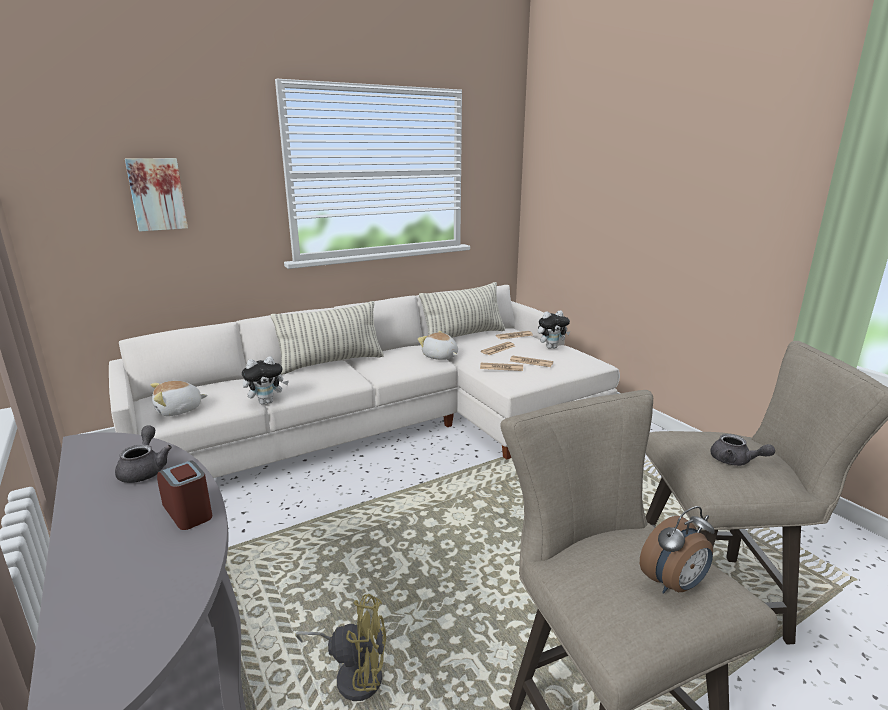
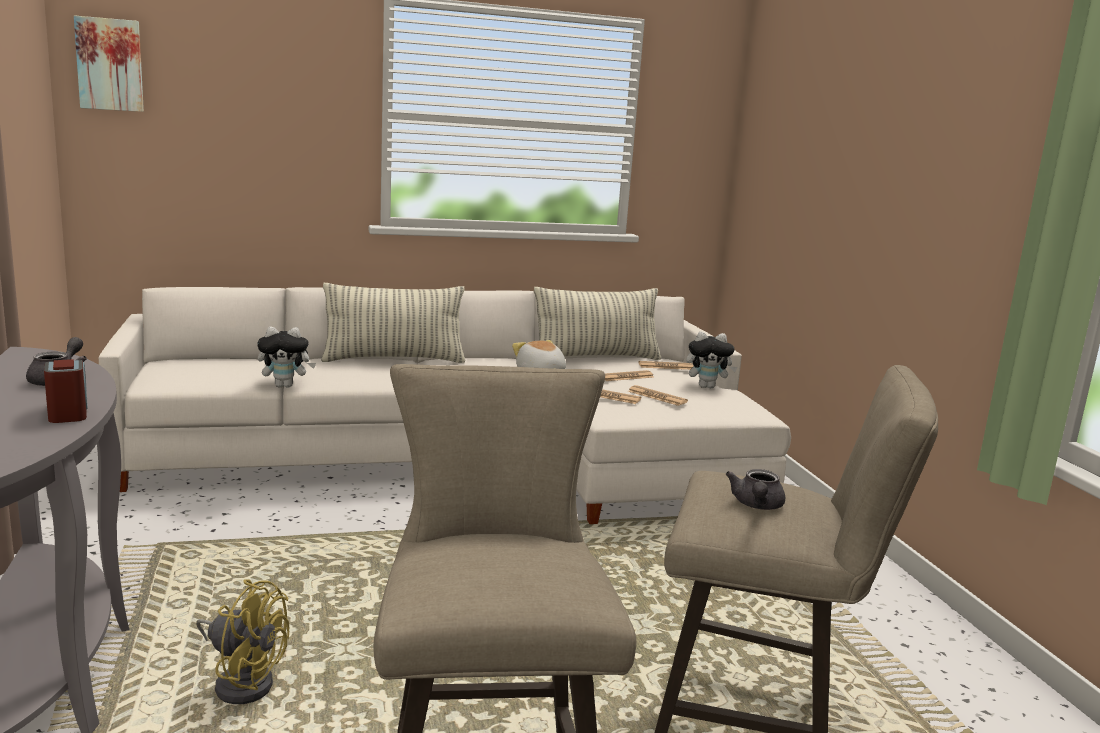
camera: 15 degrees right, 5 degrees down
picture [125,158,188,232] -> picture moved to [74,15,144,112]
plush toy [150,381,208,416] -> none
alarm clock [640,506,715,594] -> none
grey teapot [710,434,775,466] -> grey teapot turned 45 degrees clockwise [726,469,785,510]

